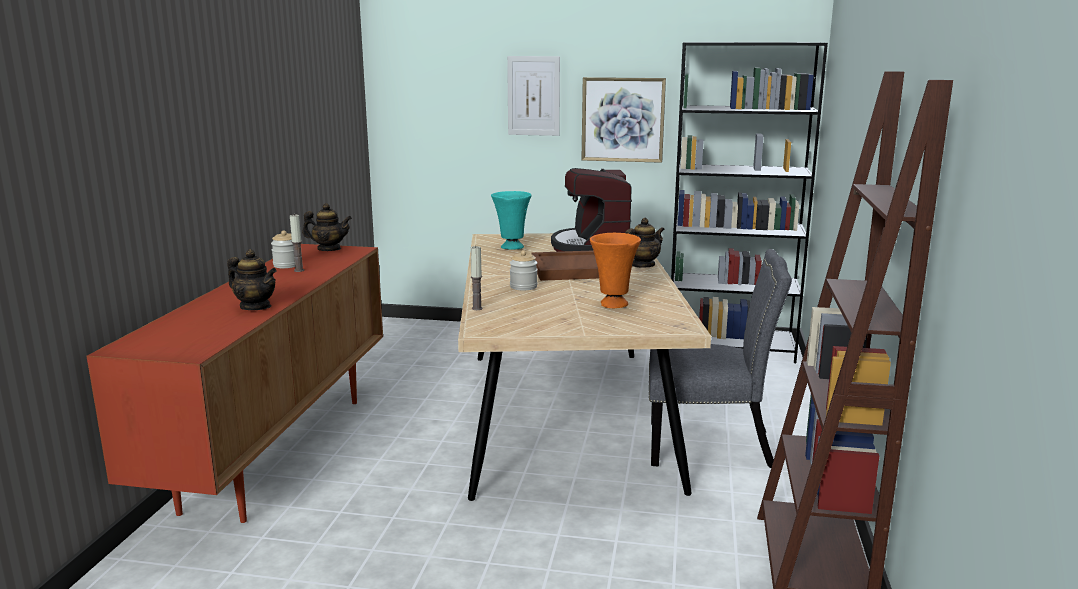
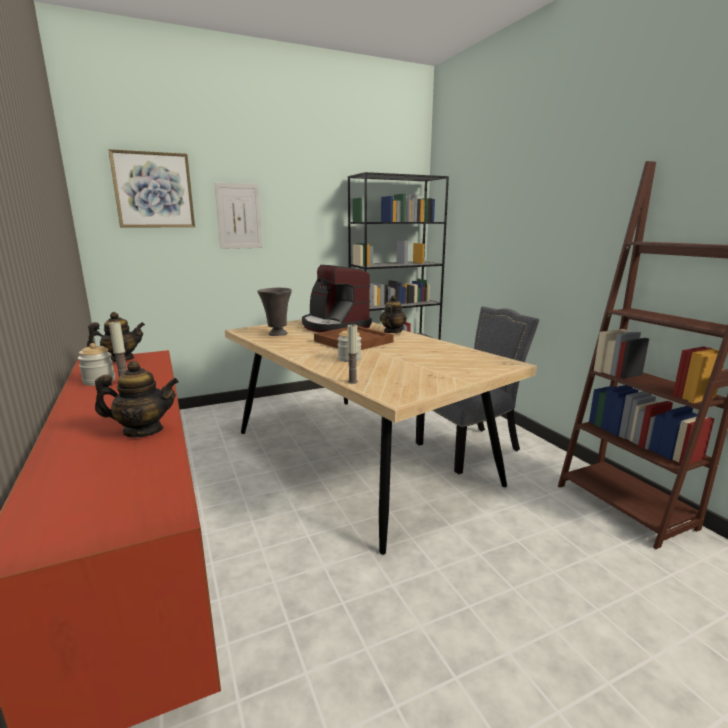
camera: 35 degrees left, 0 degrees up
turquoise vase [491,191,531,250] -> grey vase [258,288,292,336]
picture [581,77,666,163] -> picture moved to [108,149,195,228]
orange vase [590,233,641,308] -> none

